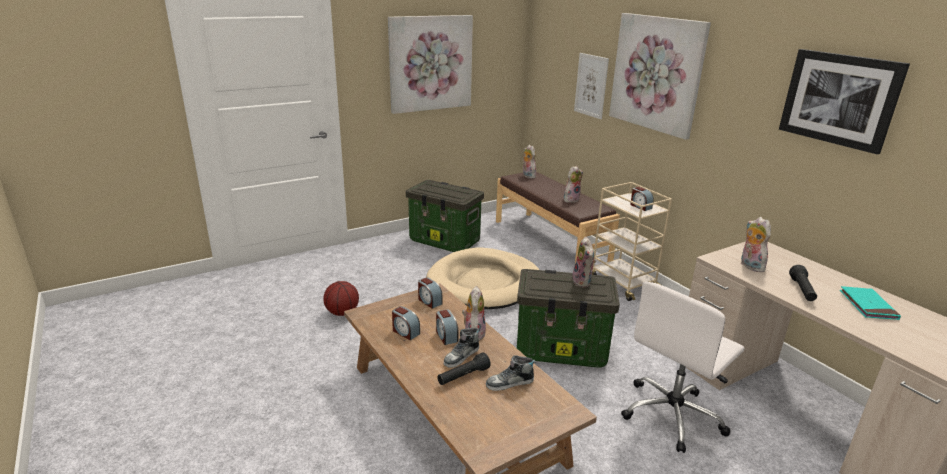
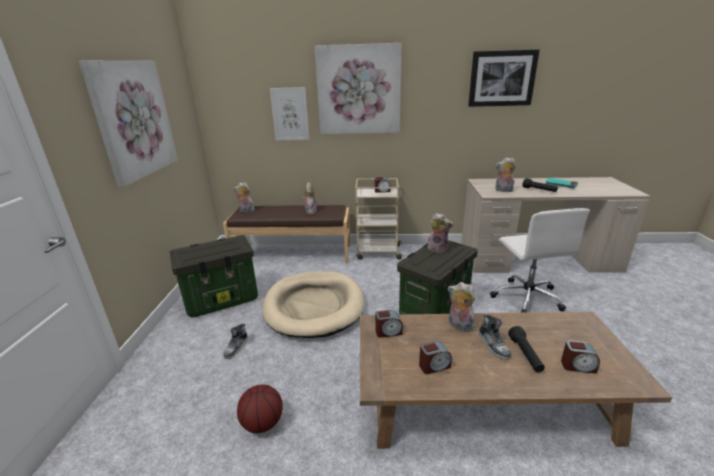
camera: 55 degrees left, 0 degrees up
alarm clock [436,309,458,345] -> alarm clock moved to [561,340,600,374]
shoe [486,355,536,391] -> shoe moved to [223,324,248,359]

